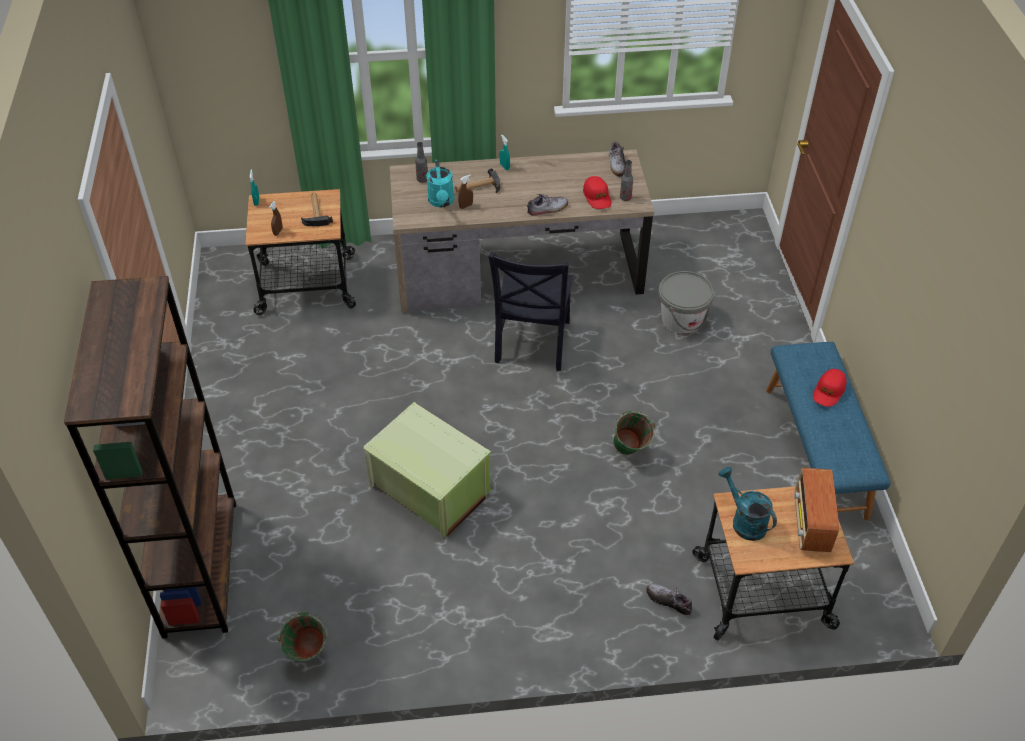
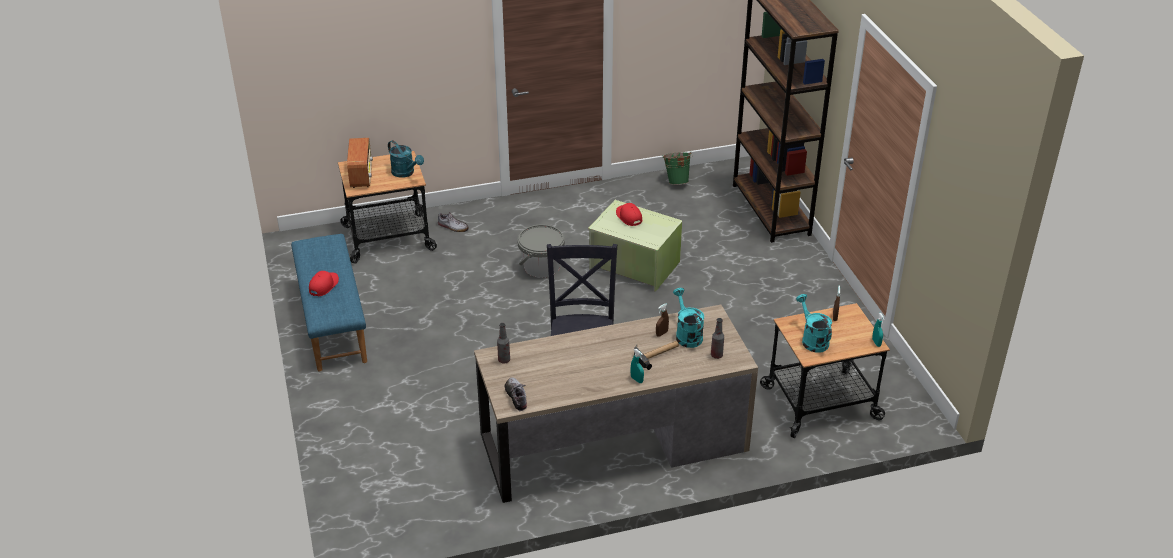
camera: 170 degrees right, 10 degrees down
hammer [301,193,333,226] -> turquoise watering can [796,294,832,353]
shoe [527,194,568,216] -> none
red cap [583,176,612,209] -> red cap moved to [616,203,642,226]
green bucket [613,411,655,455] -> none
grey bucket [658,271,714,334] -> grey bucket moved to [517,225,565,278]

